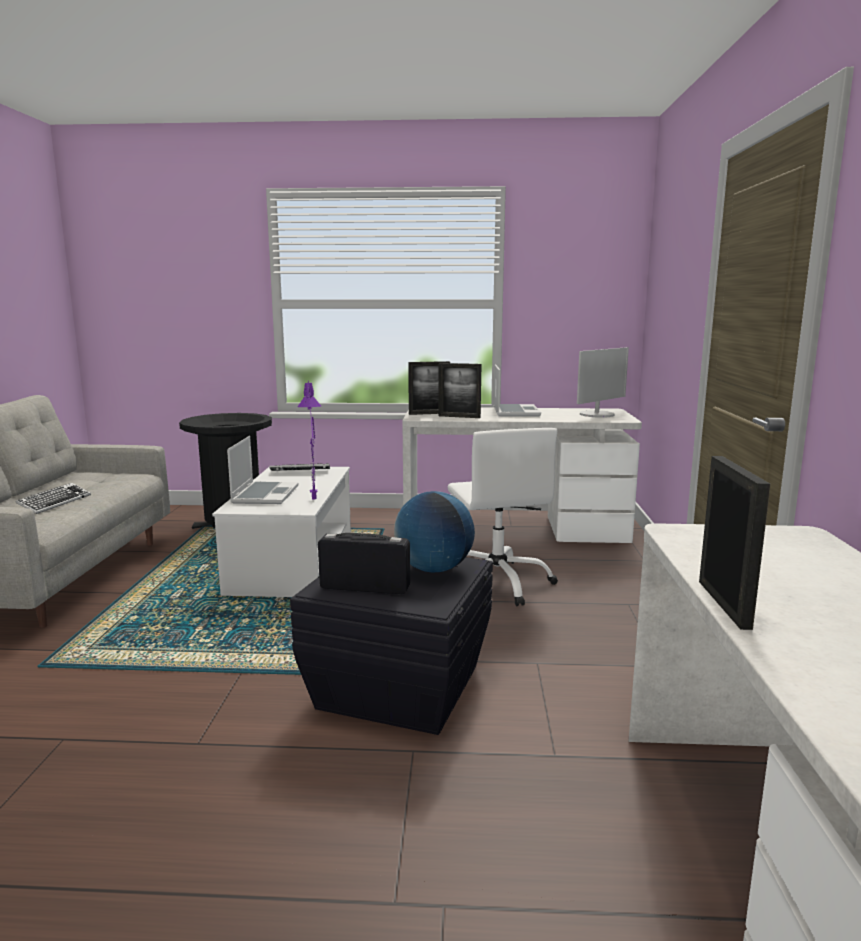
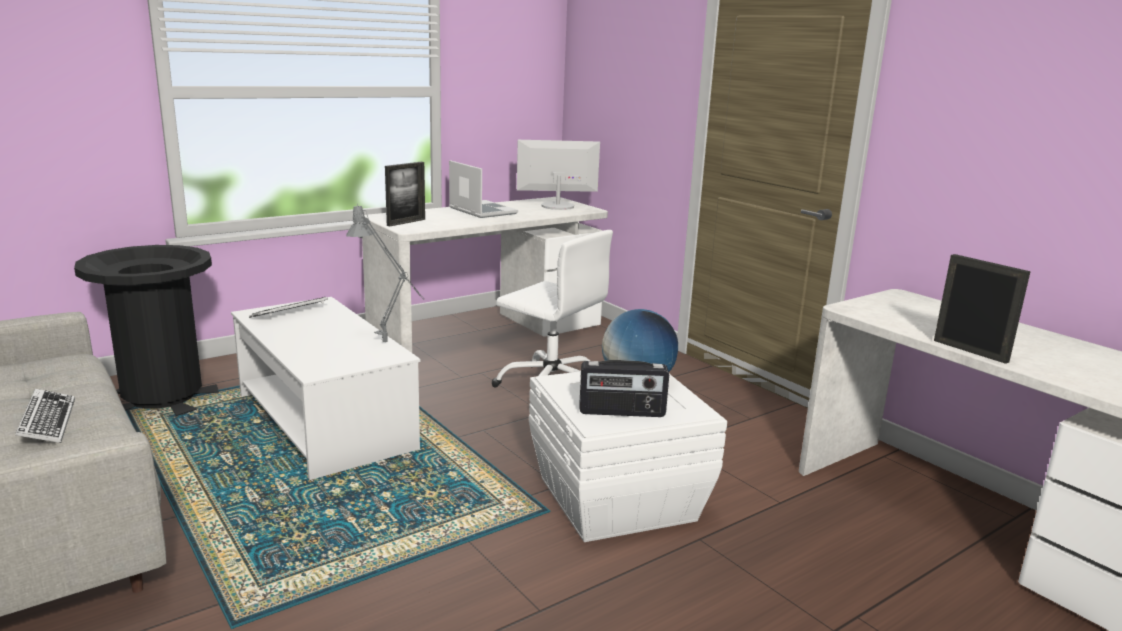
camera: 40 degrees left, 5 degrees up
laptop [227,436,299,504] -> none
black storage box [290,557,493,735] -> white storage box [529,372,727,542]
purple table lamp [297,381,321,500] -> grey table lamp [346,204,424,342]
radio [318,533,410,594] -> radio turned 150 degrees counterclockwise [580,360,669,417]
picture frame [438,363,482,418] -> none
monitor [577,347,629,418] -> monitor turned 105 degrees counterclockwise [517,140,600,210]

